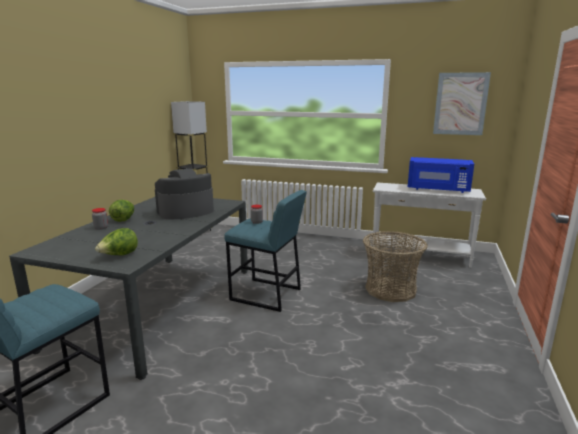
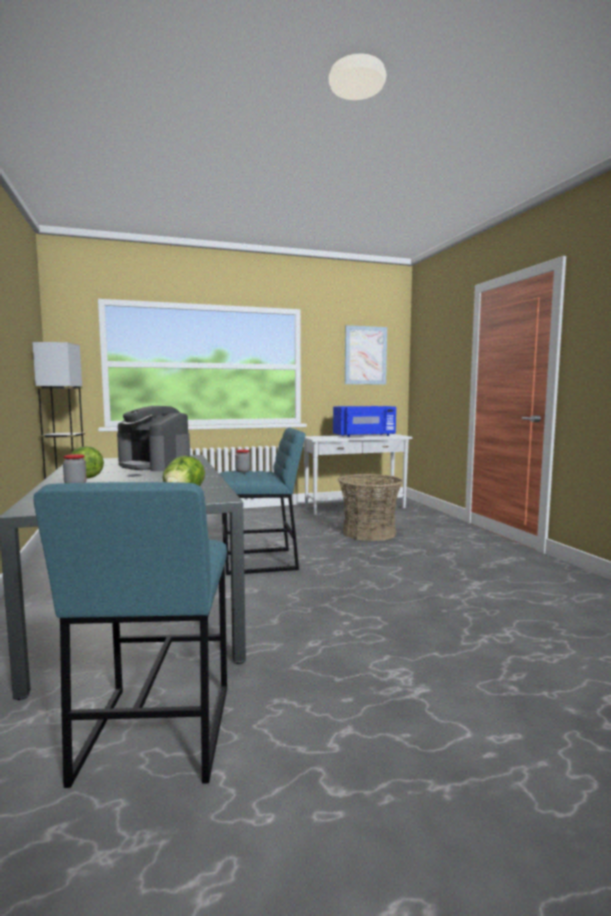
camera: 35 degrees left, 10 degrees down
coffee machine [155,169,214,220] -> coffee machine turned 75 degrees counterclockwise [117,406,190,471]

